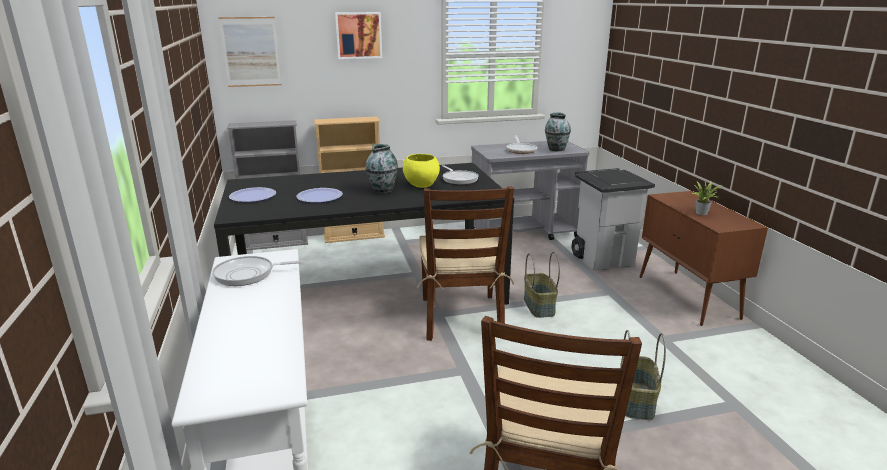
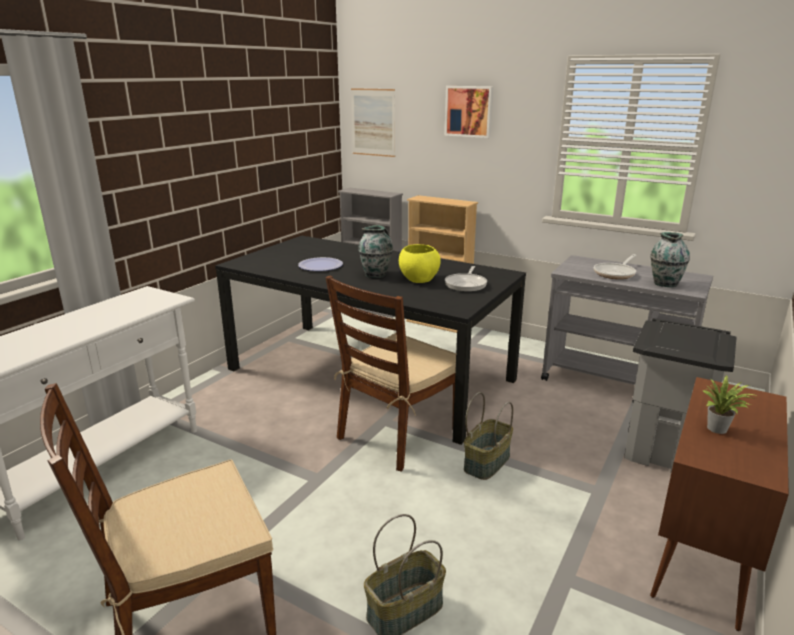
camera: 45 degrees right, 0 degrees up
frying pan [212,256,304,286] -> none
plate [229,187,276,202] -> none

